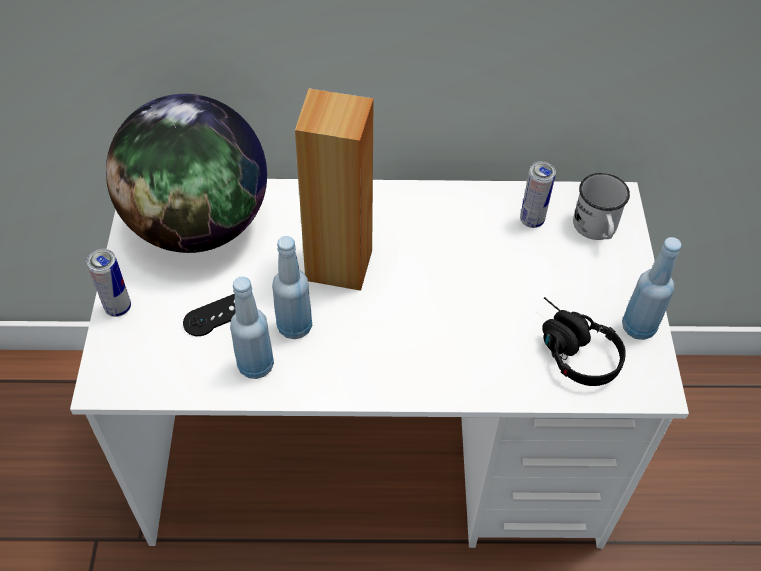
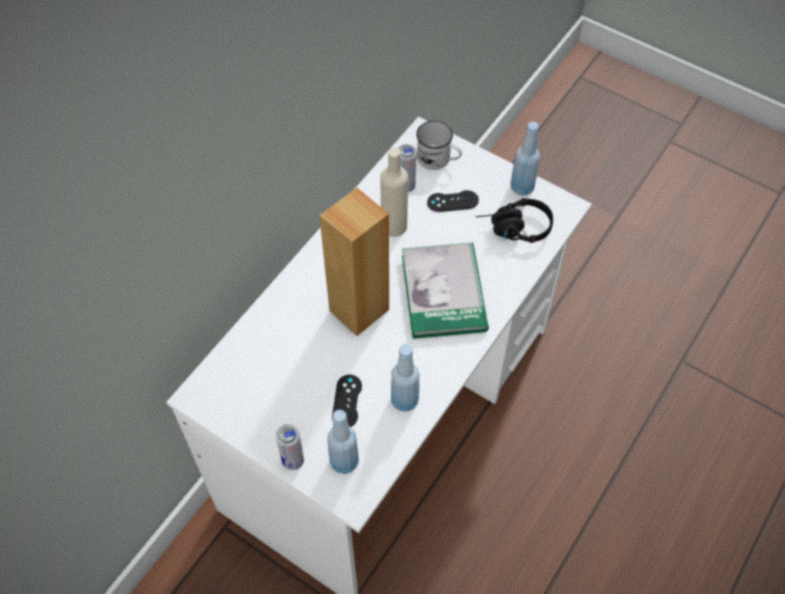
camera: 55 degrees left, 5 degrees up
globe [106,94,267,253] -> none
blue bottle [272,236,312,339] -> blue bottle moved to [327,410,359,474]
none -> beige bottle [380,147,408,237]
none -> book [402,243,489,339]
none -> black game controller [427,190,479,212]

